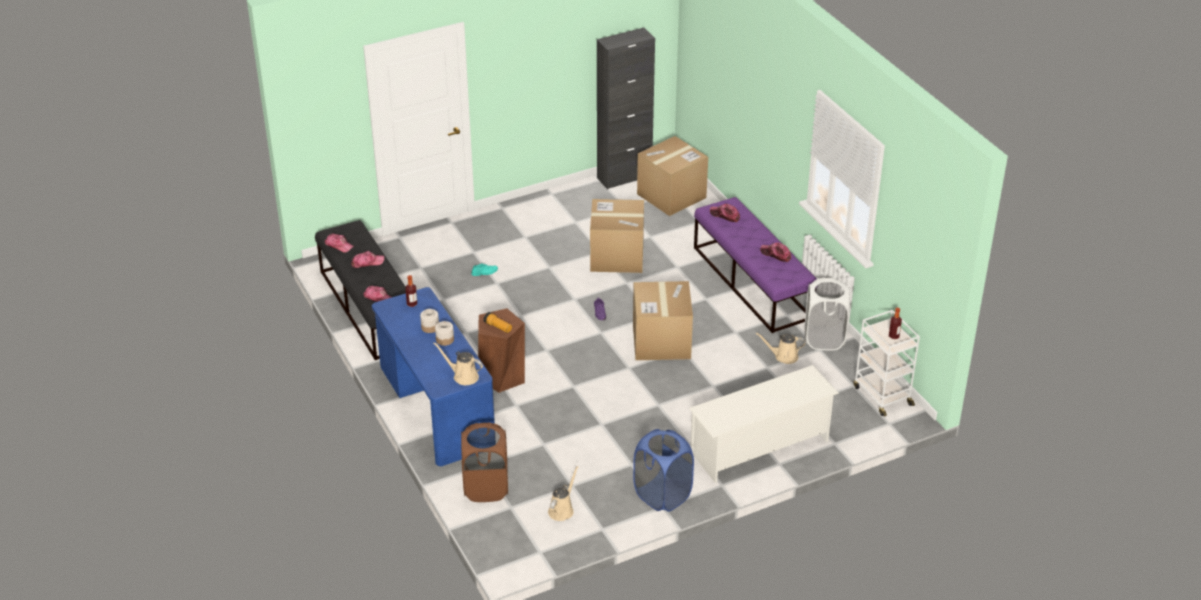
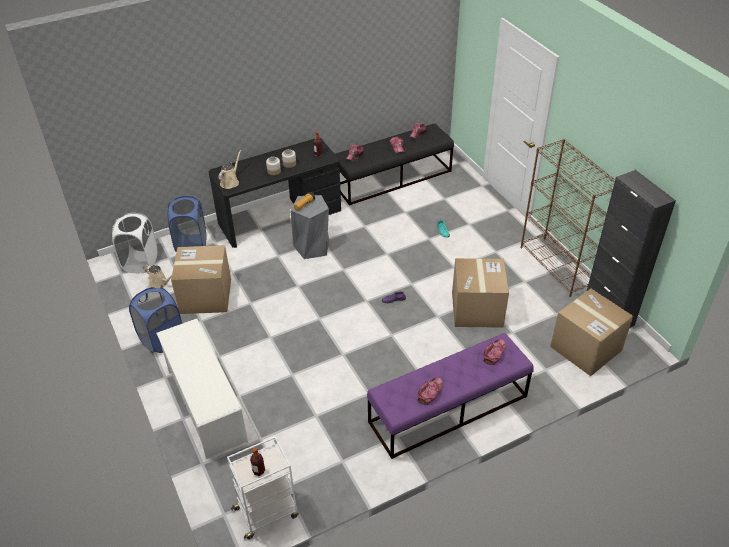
camera: 90 degrees right, 5 degrees up
blue desk [372,287,495,466] -> black desk [209,138,341,248]
brown laundry basket [461,422,508,502] -> blue laundry basket [167,196,206,252]
brown stool [478,308,525,393] -> grey stool [290,195,329,259]
cardboard box [633,281,693,360] -> cardboard box moved to [171,245,231,314]
beige watering can [756,333,805,364] -> none
white laundry basket [805,278,850,350] -> white laundry basket moved to [112,213,157,273]
none -> brown bookcase [521,139,615,297]

